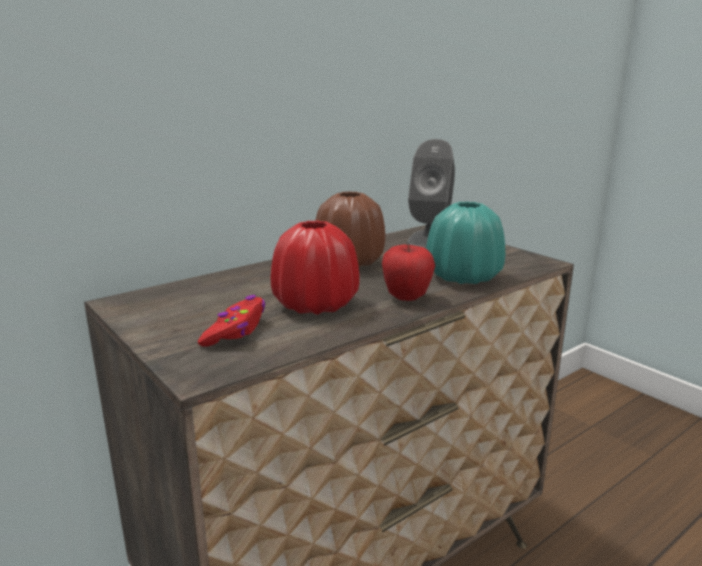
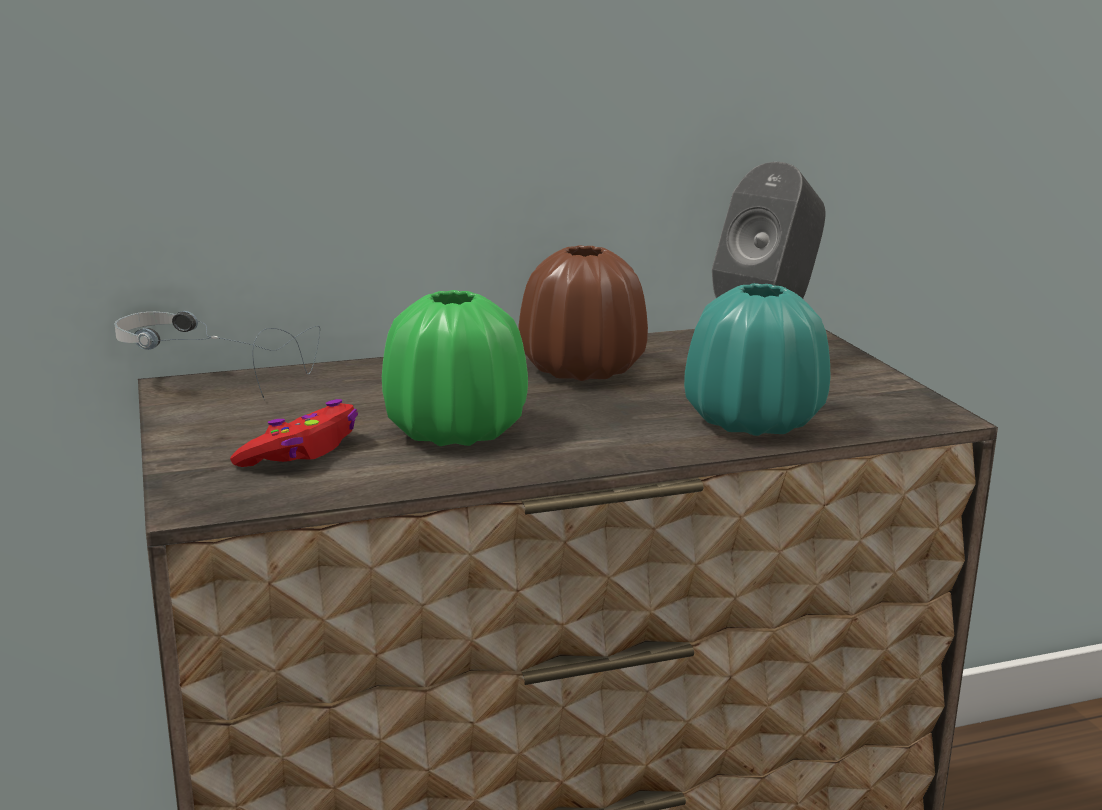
camera: 20 degrees right, 0 degrees up
red vase [271,220,360,315] -> green vase [382,290,528,446]
apple [382,244,435,301] -> none
none -> headphones [115,311,320,400]

